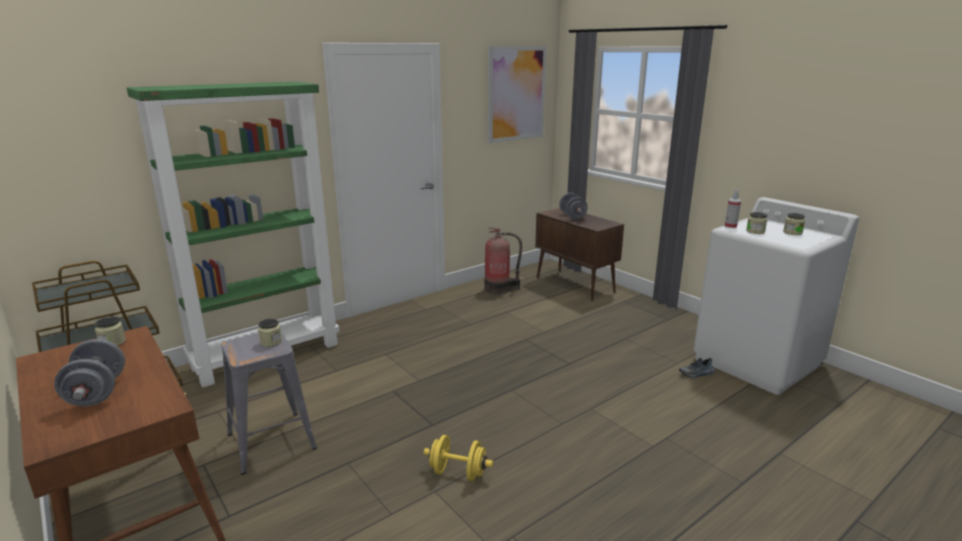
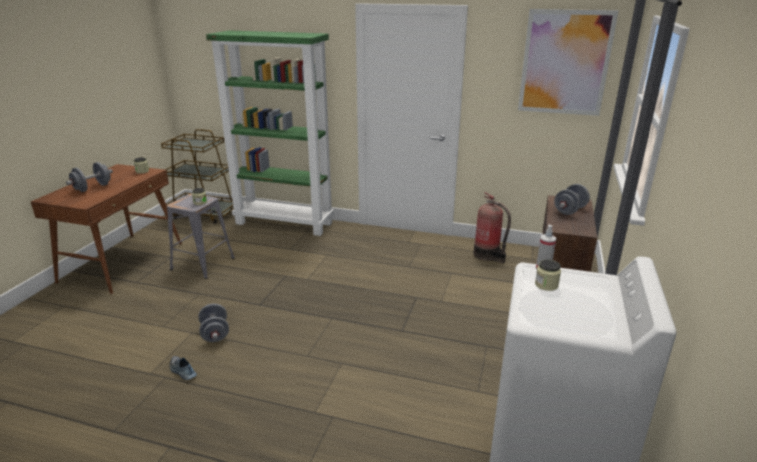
camera: 55 degrees right, 5 degrees up
yellow dumbbell [424,435,493,481] -> grey dumbbell [198,304,229,342]
shoe [679,358,715,378] -> shoe moved to [170,356,197,380]
jar [783,213,805,235] -> none

